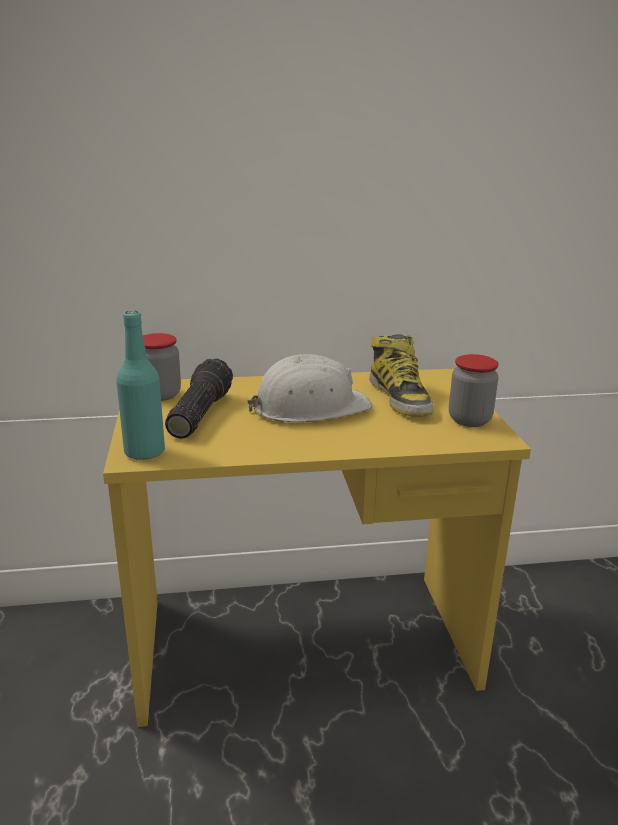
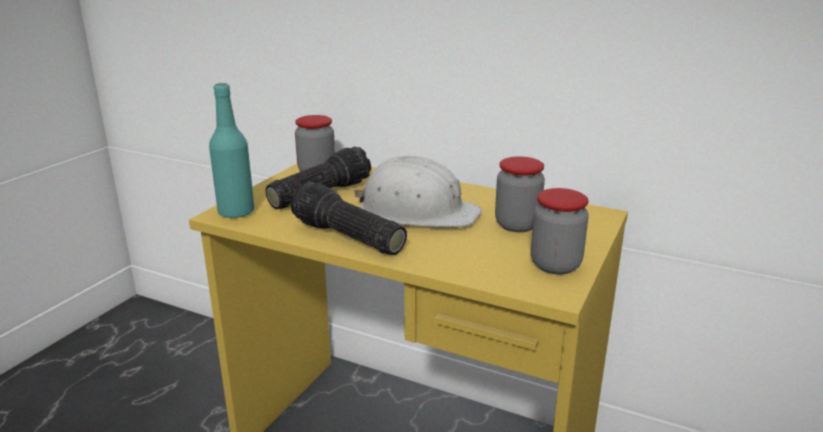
camera: 35 degrees right, 0 degrees up
boot [369,334,434,417] -> jar [495,156,545,232]
none -> flashlight [291,182,407,255]

